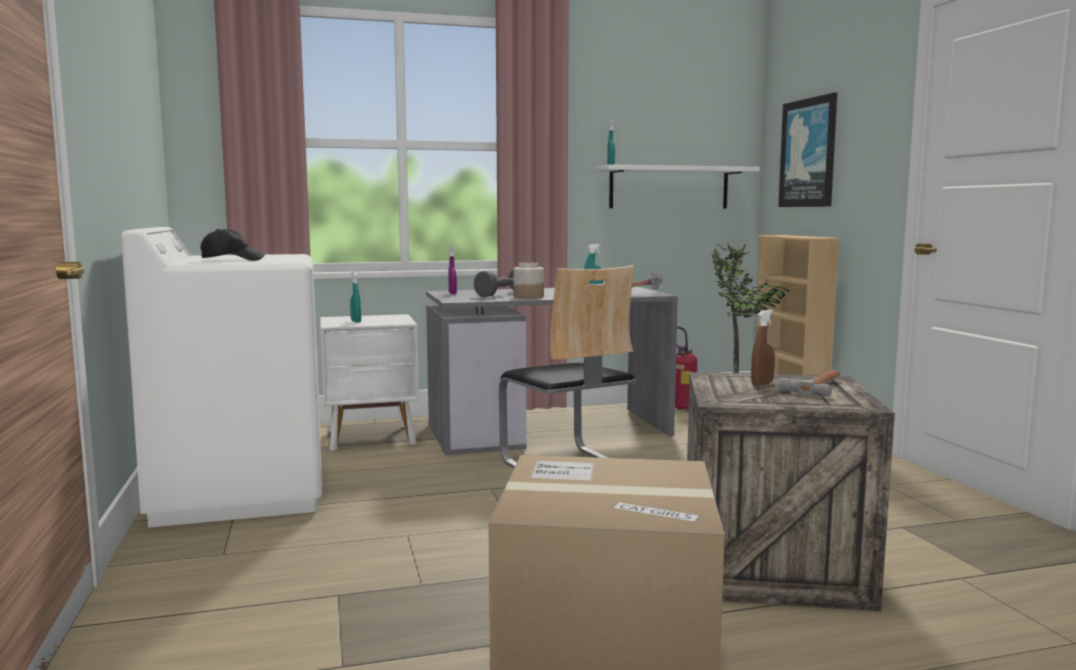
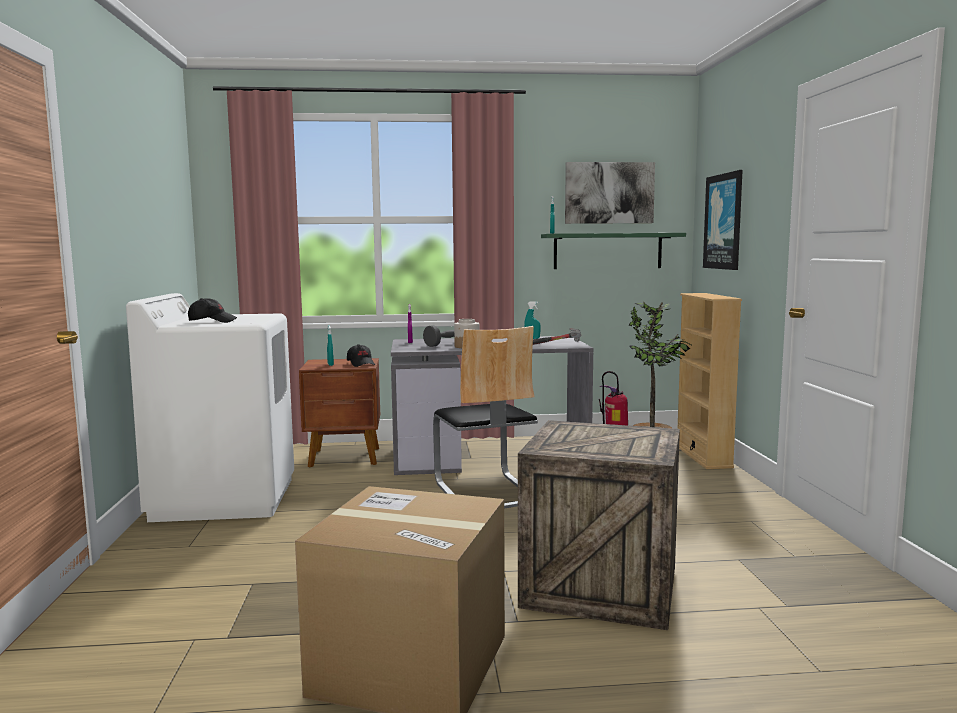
camera: 10 degrees right, 0 degrees up
white nightstand [320,314,419,451] -> brown nightstand [299,358,380,467]
white shelf [595,164,760,208] -> green shelf [541,233,686,269]
brown spray bottle [751,310,775,386] -> none
hammer [779,370,840,396] -> none
none -> black cap [347,344,375,367]
none -> picture [565,162,655,224]

